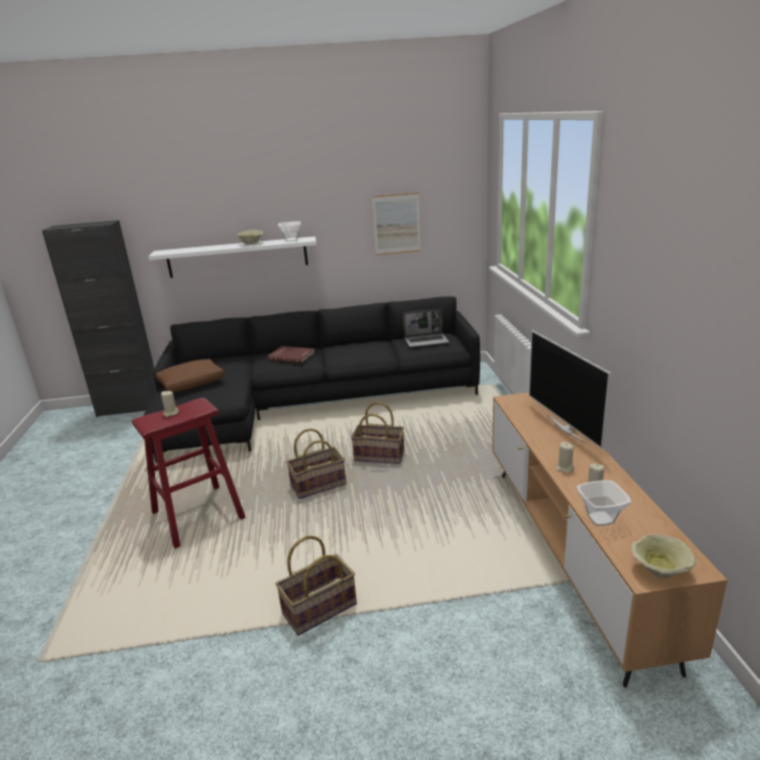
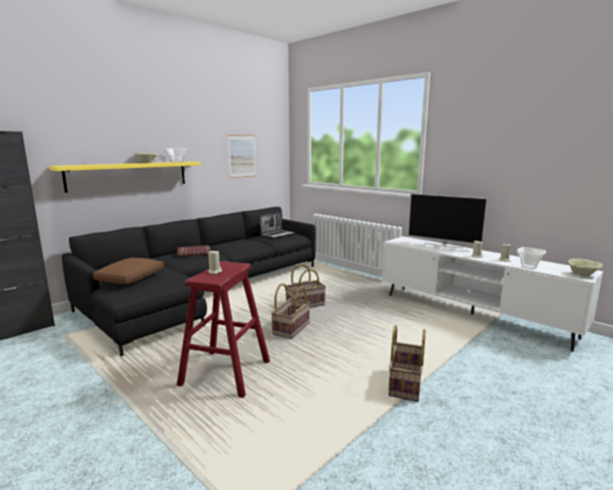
camera: 40 degrees left, 10 degrees down
white shelf [148,236,317,278] -> yellow shelf [49,162,201,193]
brown tv stand [492,392,727,687] -> white tv stand [382,236,603,352]

